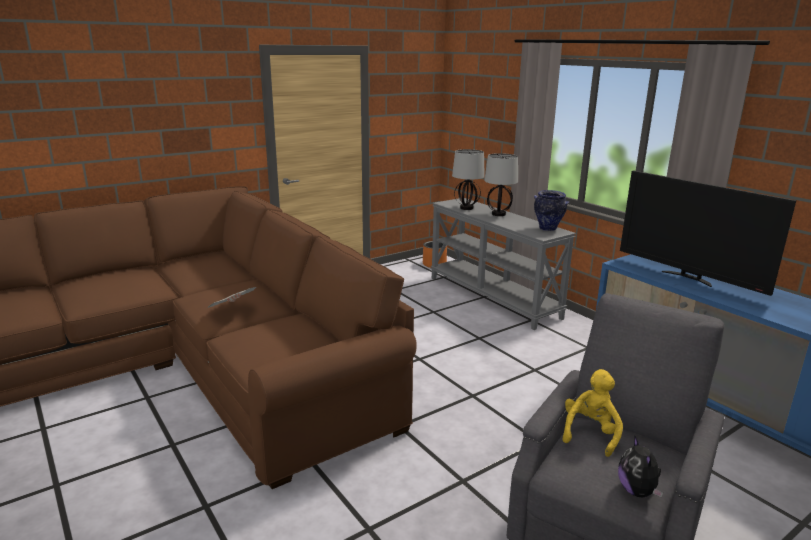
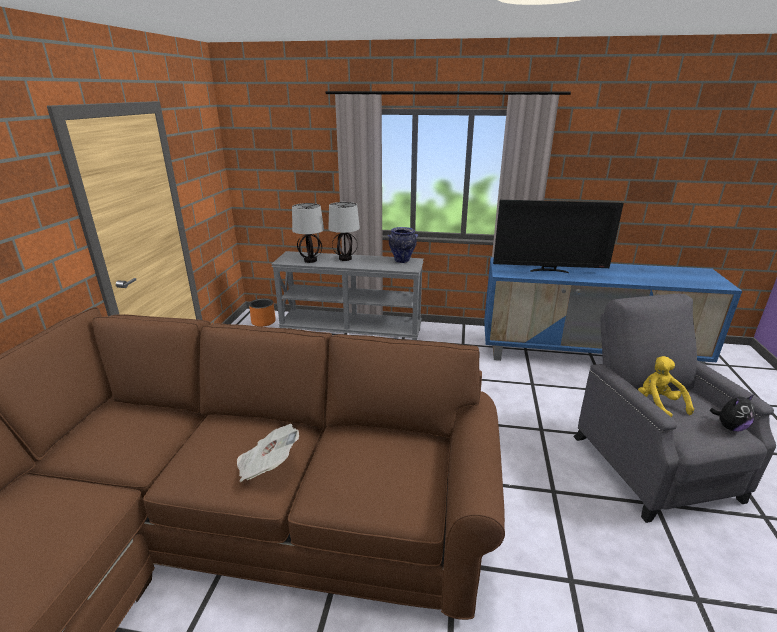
camera: 45 degrees left, 5 degrees up
plush toy [618,436,663,498] -> plush toy turned 60 degrees counterclockwise [710,395,755,431]

